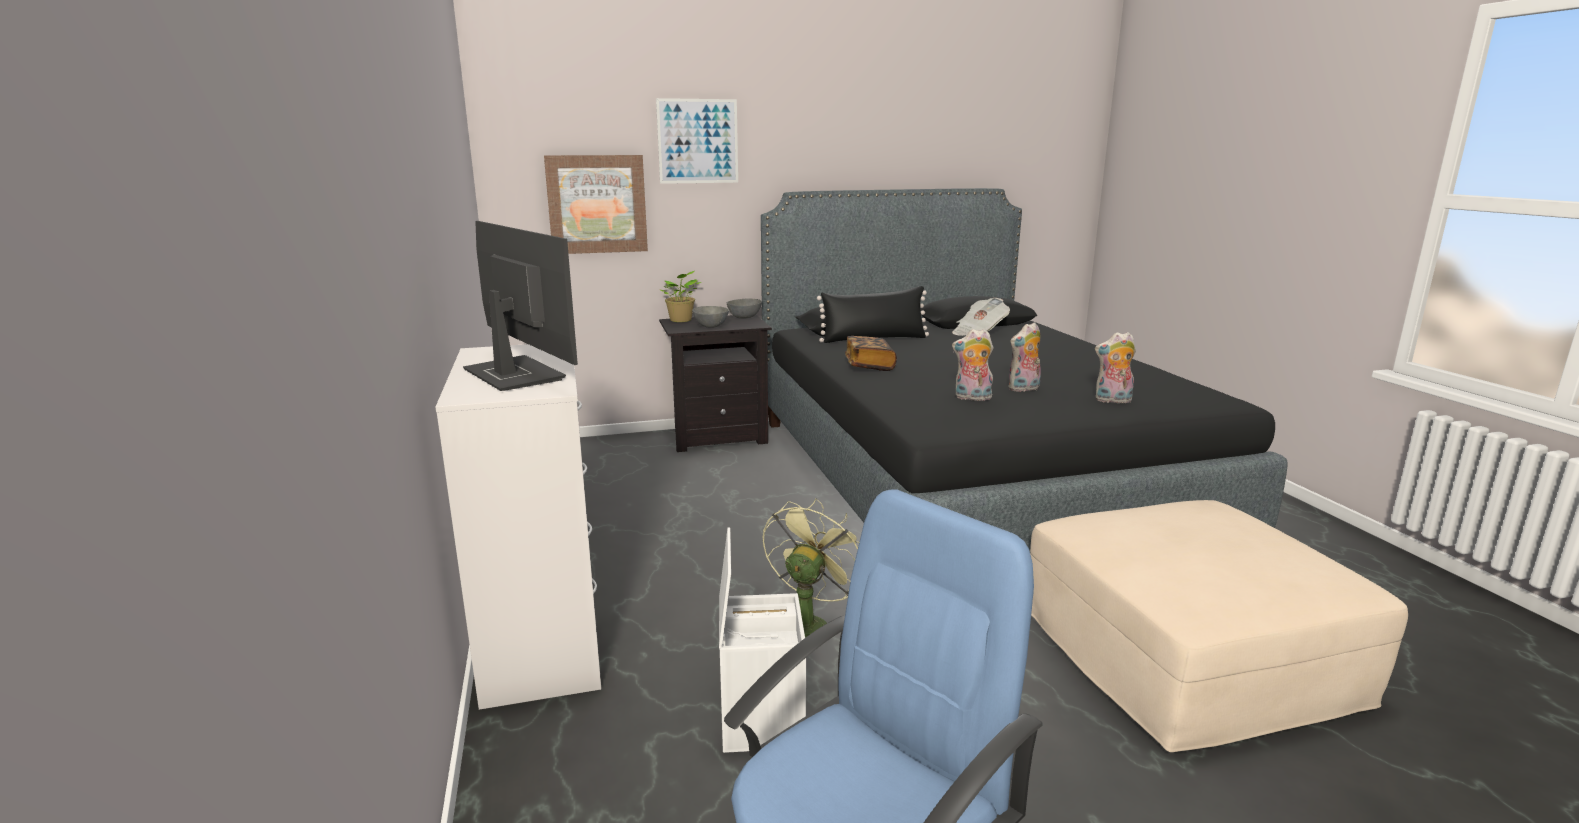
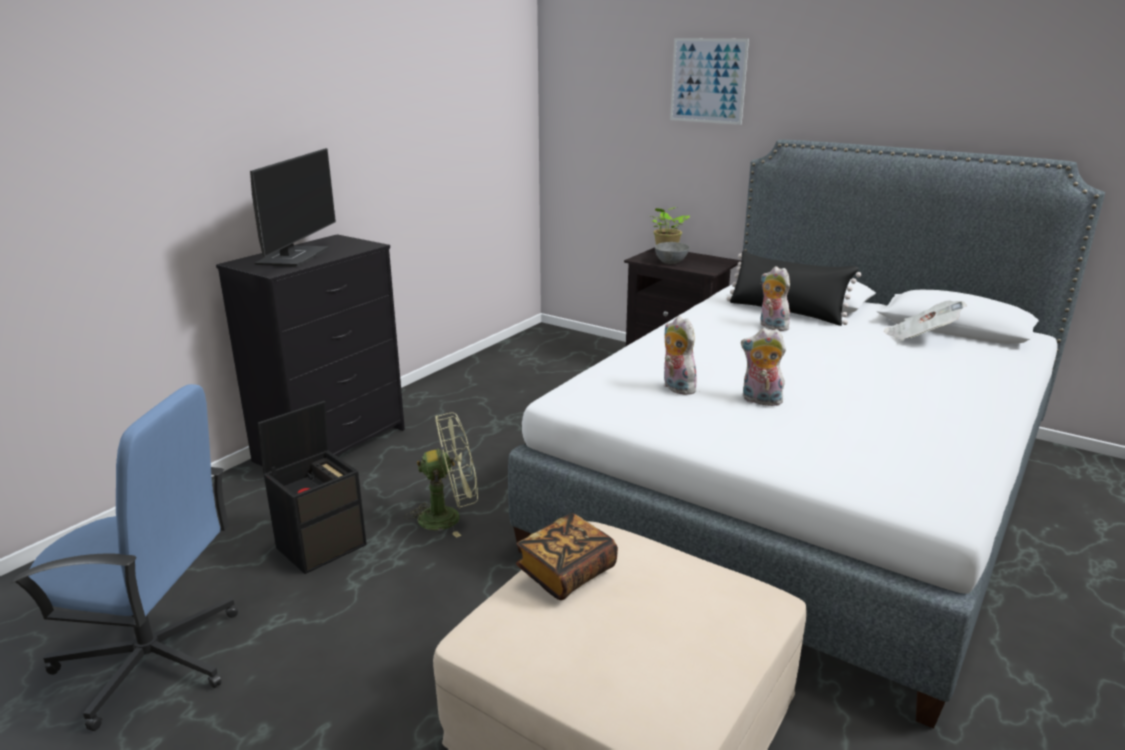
camera: 50 degrees right, 5 degrees up
white dresser [435,344,601,710] -> black dresser [216,234,405,466]
picture [544,155,648,254] -> none
white storage box [719,527,806,753] -> black storage box [258,401,367,574]
grey bowl [727,298,762,319] -> none
black bed [761,188,1288,551] -> white bed [508,140,1105,729]
book [845,336,897,371] -> book moved to [516,513,618,600]
plush toy [1095,332,1136,403] -> plush toy moved to [760,266,790,331]

